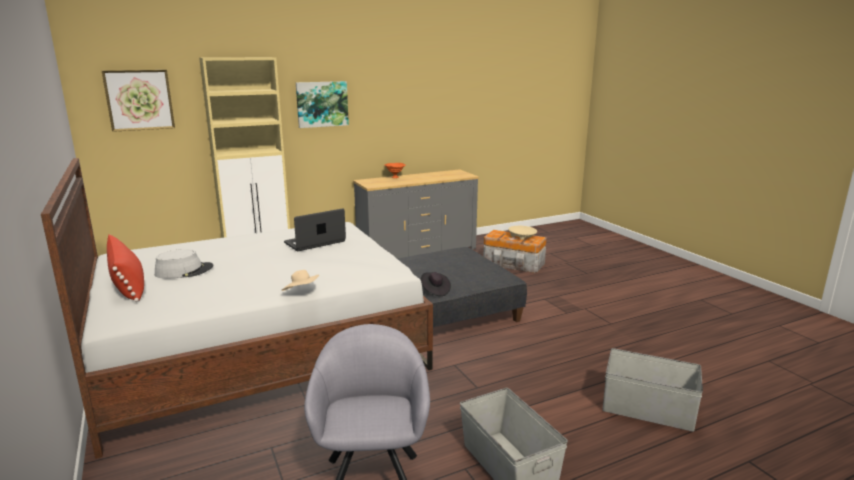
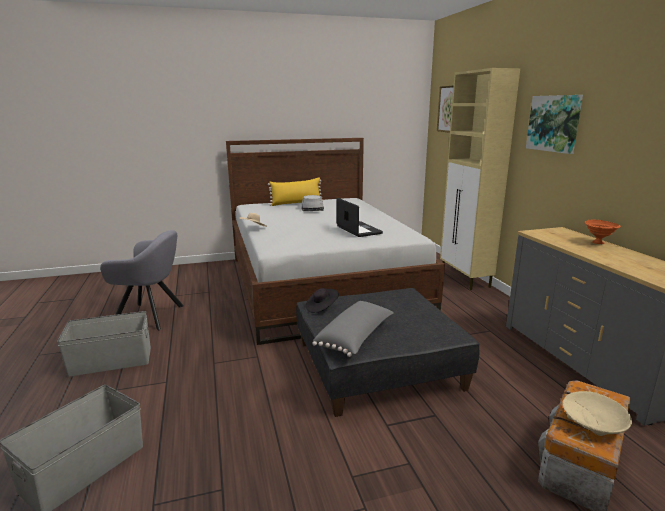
camera: 100 degrees right, 0 degrees up
red pillow [107,234,144,302] -> yellow pillow [268,177,323,206]
none -> grey pillow [313,301,394,357]

